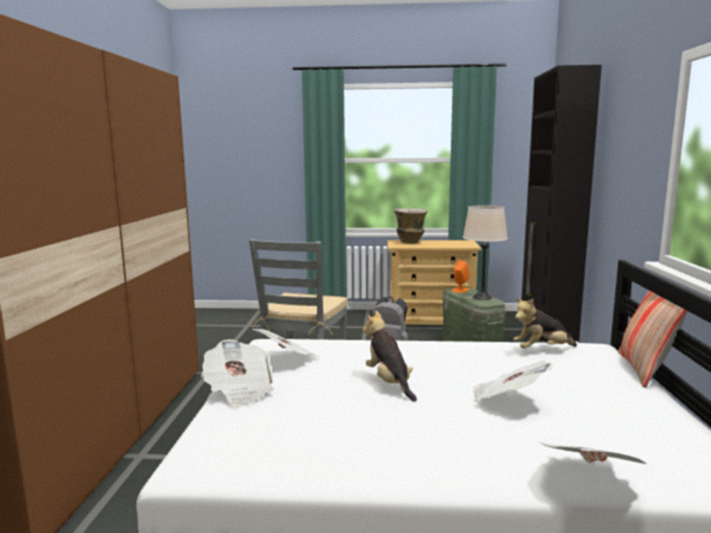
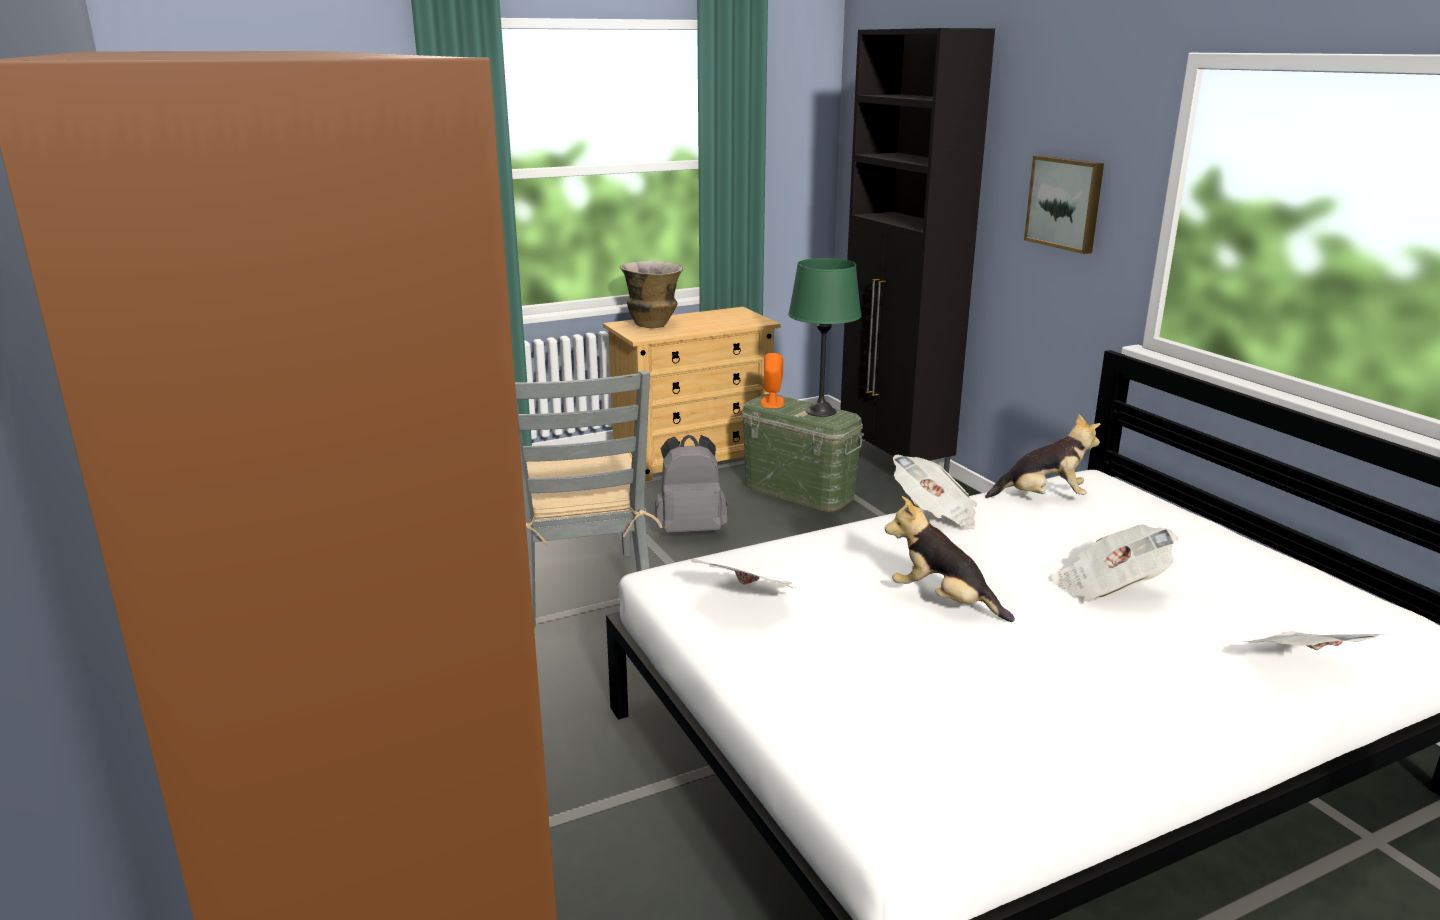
camera: 30 degrees left, 10 degrees up
newspaper [202,339,274,408] -> newspaper moved to [893,455,977,529]
beige table lamp [463,205,508,300] -> green table lamp [788,258,861,417]
plush toy [514,298,577,348] -> plush toy turned 135 degrees counterclockwise [985,414,1101,498]
pillow [618,290,688,388] -> none
none -> picture [1024,155,1104,254]

